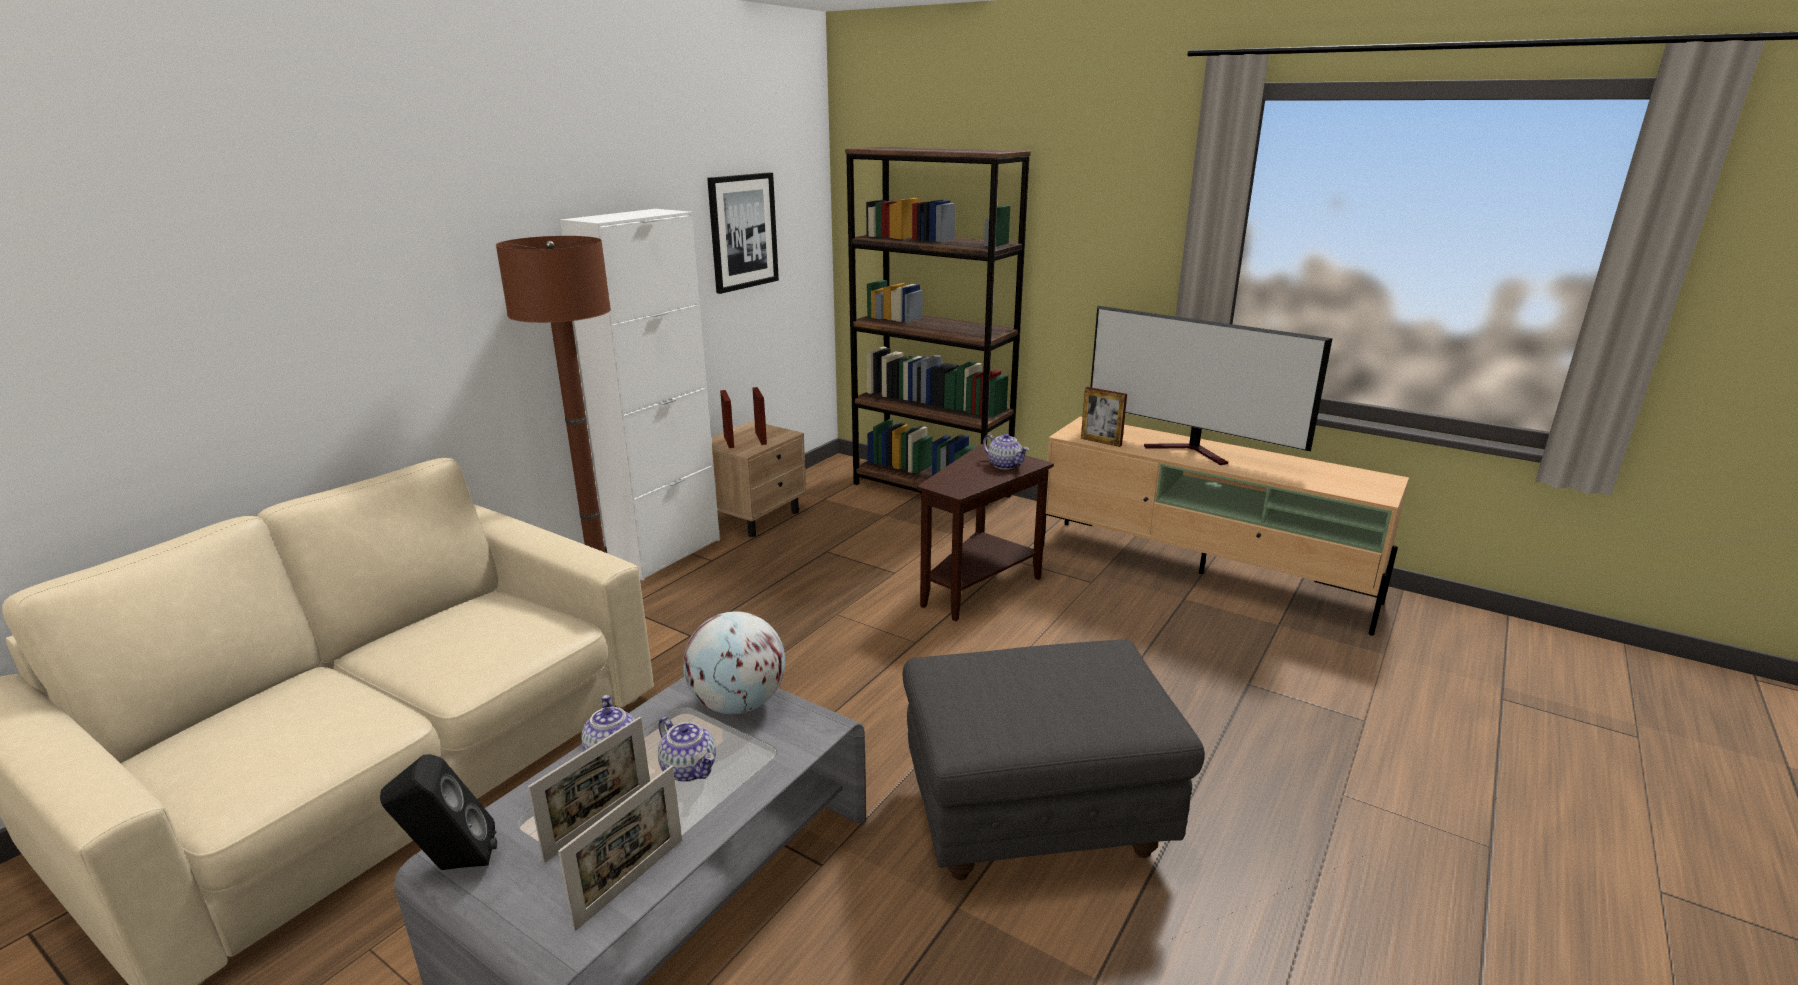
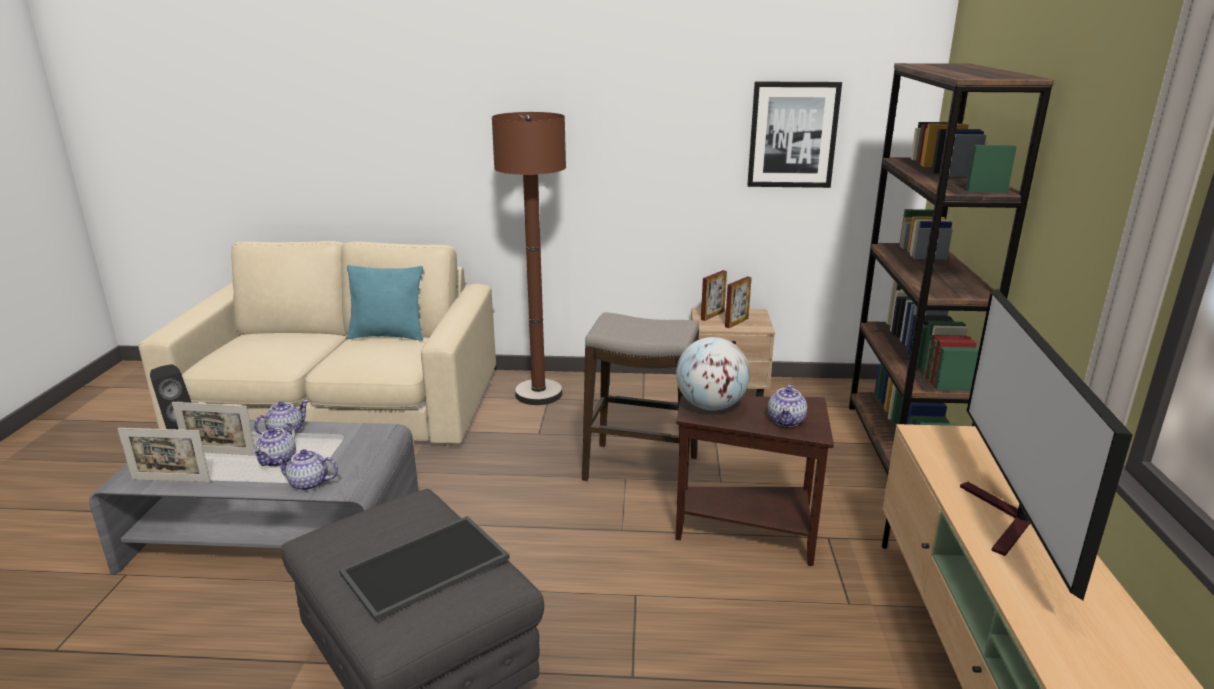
camera: 60 degrees right, 0 degrees up
white cabinet [560,209,720,581] -> none
globe [683,611,785,714] -> globe moved to [676,337,750,411]
picture frame [1081,387,1127,447] -> none
none -> teapot [274,449,338,491]
none -> tray [339,516,510,622]
none -> turquoise pillow [347,265,423,341]
none -> stool [582,312,699,481]

